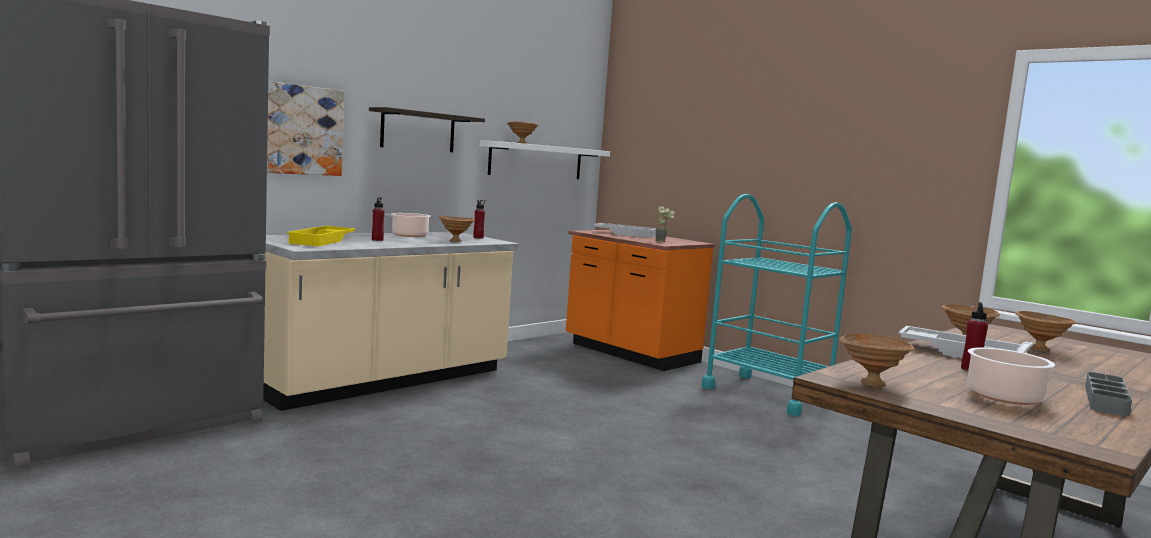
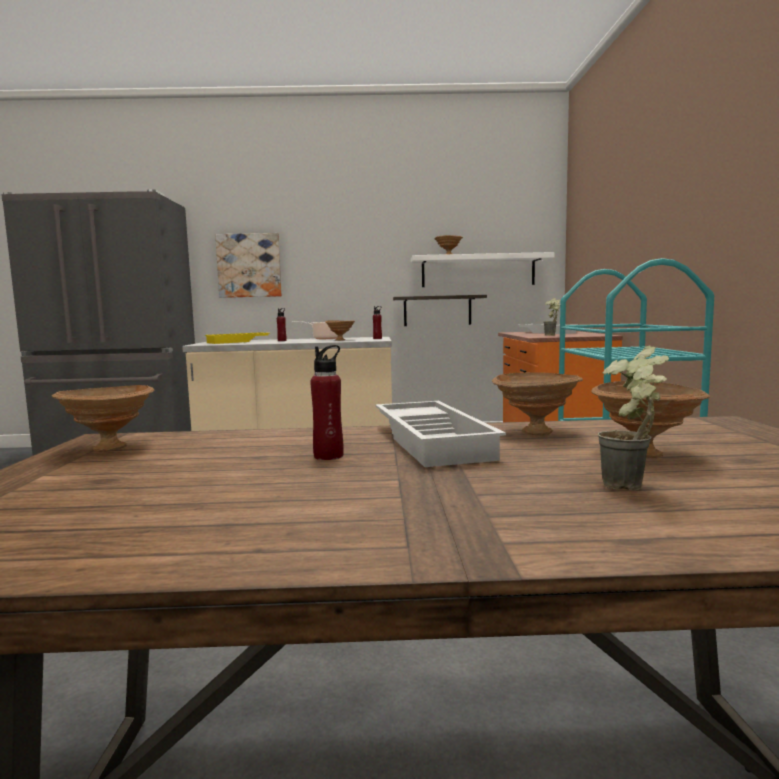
camera: 45 degrees right, 0 degrees up
shelf [369,107,485,152] -> shelf moved to [393,295,487,326]
cooking pot [967,342,1055,405] -> none
grey tray [1085,372,1132,416] -> none
none -> potted plant [598,346,669,491]

